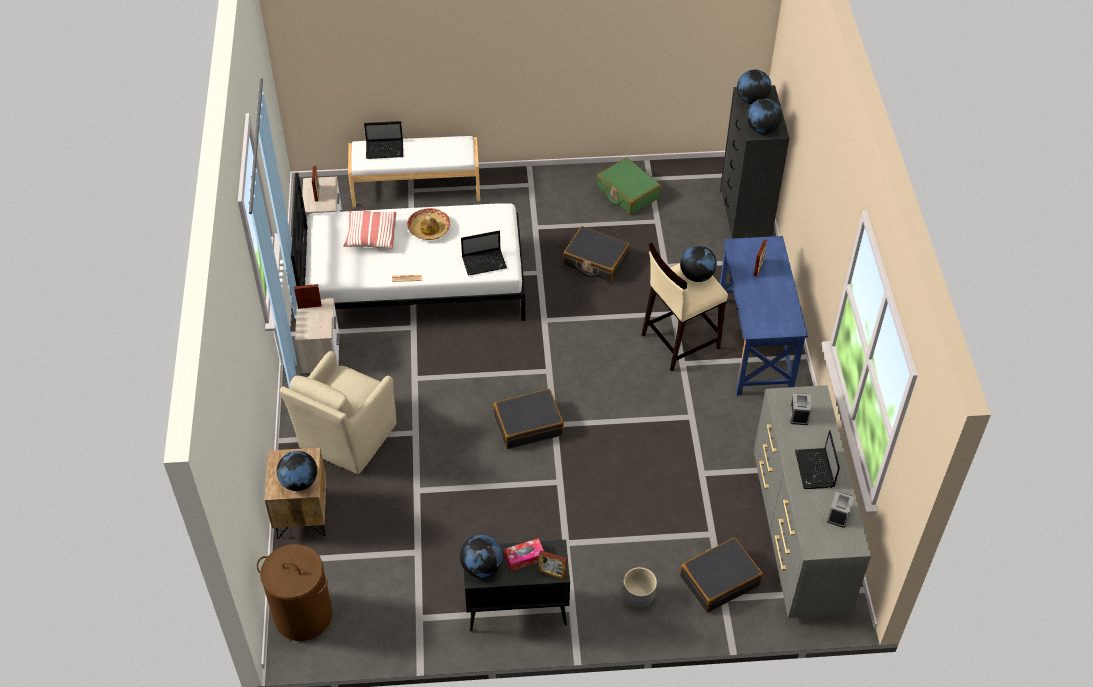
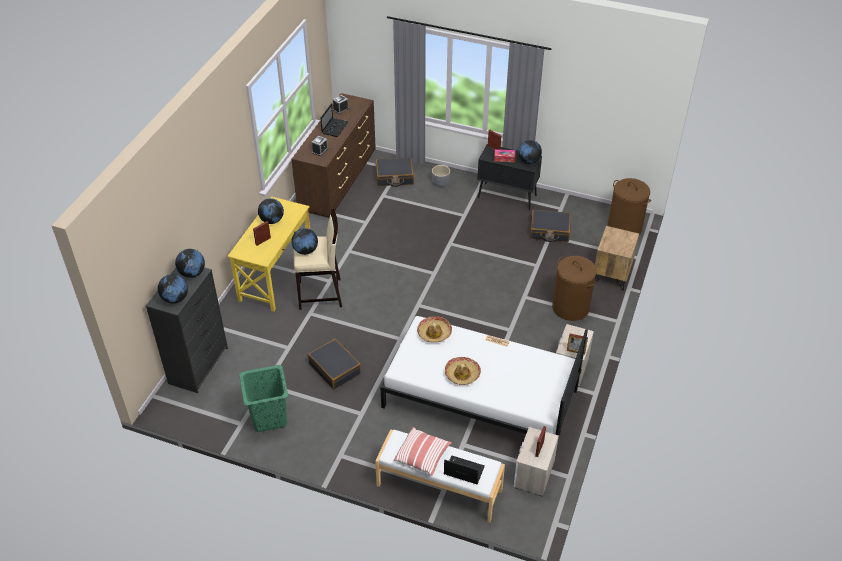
camera: 155 degrees left, 5 degrees down
globe [277,451,317,491] -> globe moved to [258,198,284,224]
beige armchair [280,351,397,474] -> brown laundry basket [552,256,597,321]
pillow [343,211,397,249] -> pillow moved to [394,427,452,476]
laptop [461,231,507,276] -> hat [417,316,452,343]
black suitcase [494,389,564,449] -> black suitcase moved to [530,210,571,242]
green suitcase [597,157,661,215] -> green laundry basket [239,365,288,432]
blue desk [720,236,808,396] -> yellow desk [227,197,310,312]
grey dresser [754,385,871,618] -> brown dresser [291,93,376,218]

